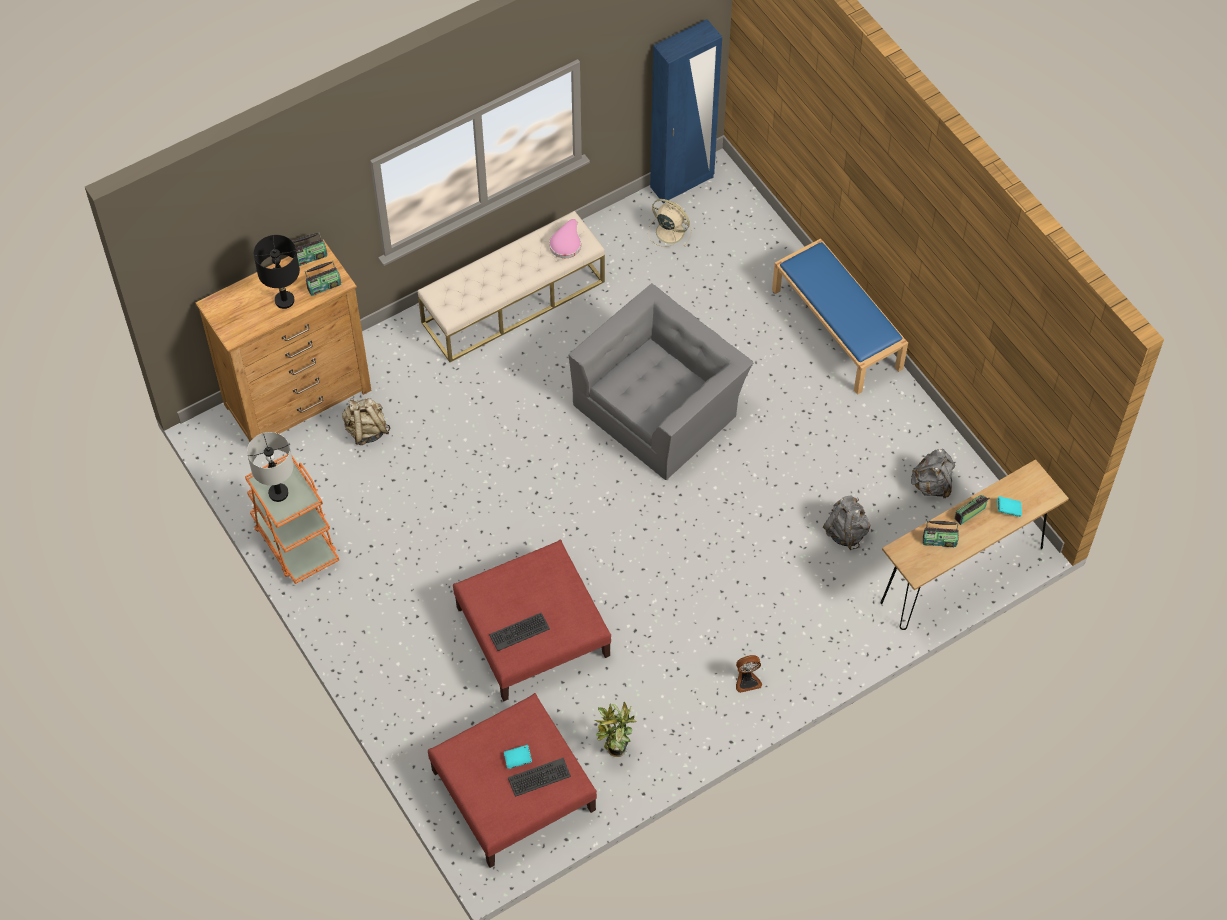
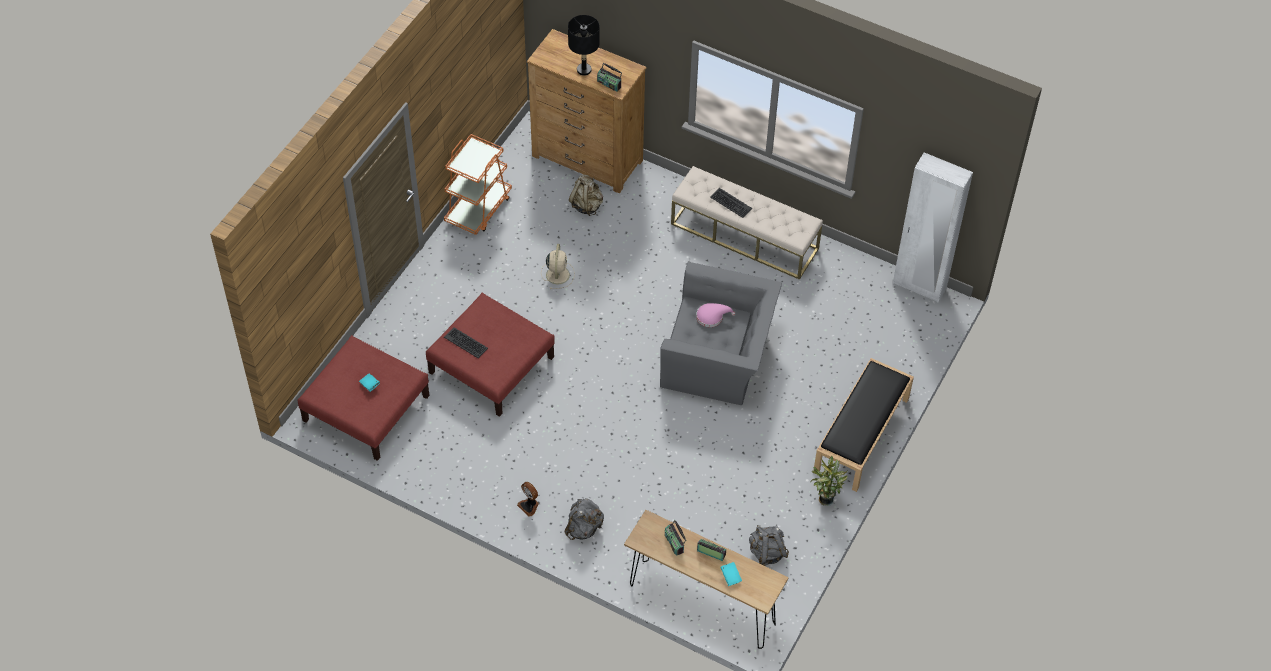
camera: 60 degrees right, 5 degrees down
grey table lamp [247,432,294,502] -> none
radio [293,232,327,266] -> none
keyboard [508,758,571,797] -> keyboard moved to [710,188,752,218]
pink hat [549,219,581,258] -> pink hat moved to [696,303,735,327]
potted plant [594,702,637,757] -> potted plant moved to [811,456,848,506]
beige fan [648,199,692,247] -> beige fan moved to [541,244,575,289]
blue wardrobe [650,19,722,203] -> white wardrobe [893,153,973,303]
blue bench [772,238,908,395] -> black bench [813,358,914,492]
grey backpack [823,495,870,550] -> grey backpack moved to [565,498,604,540]

